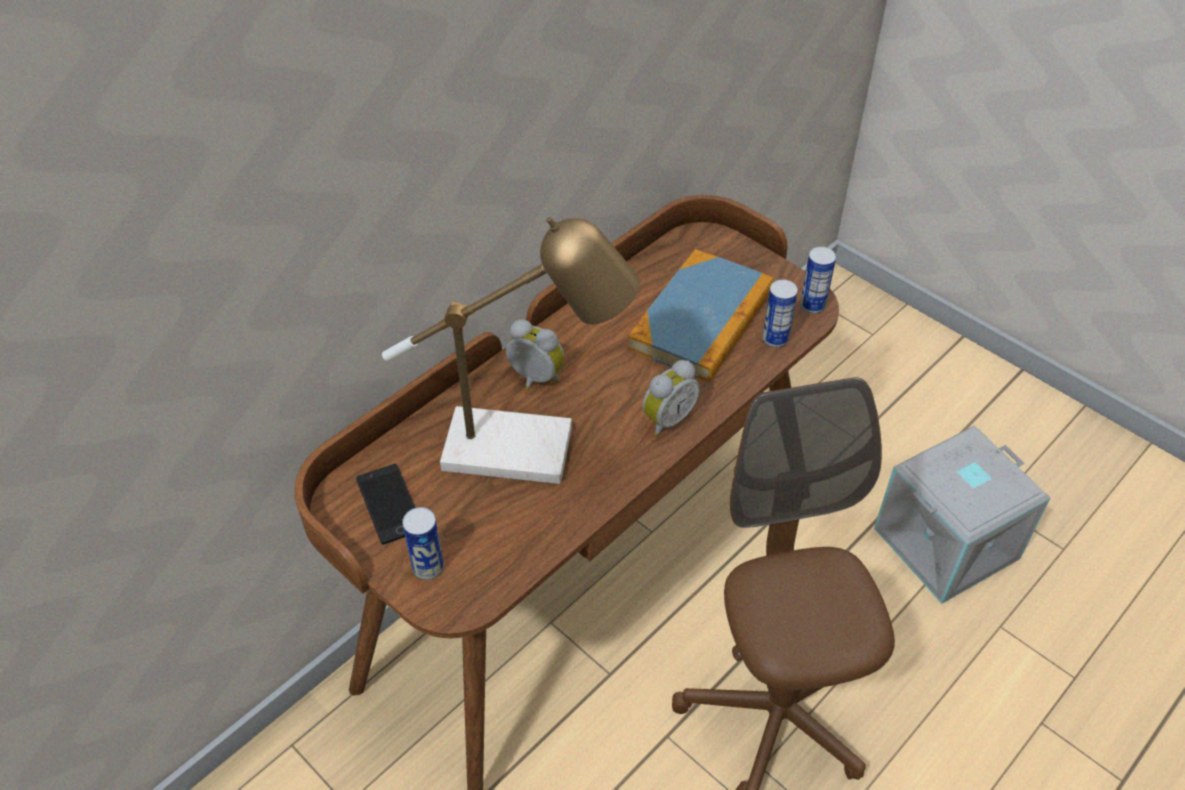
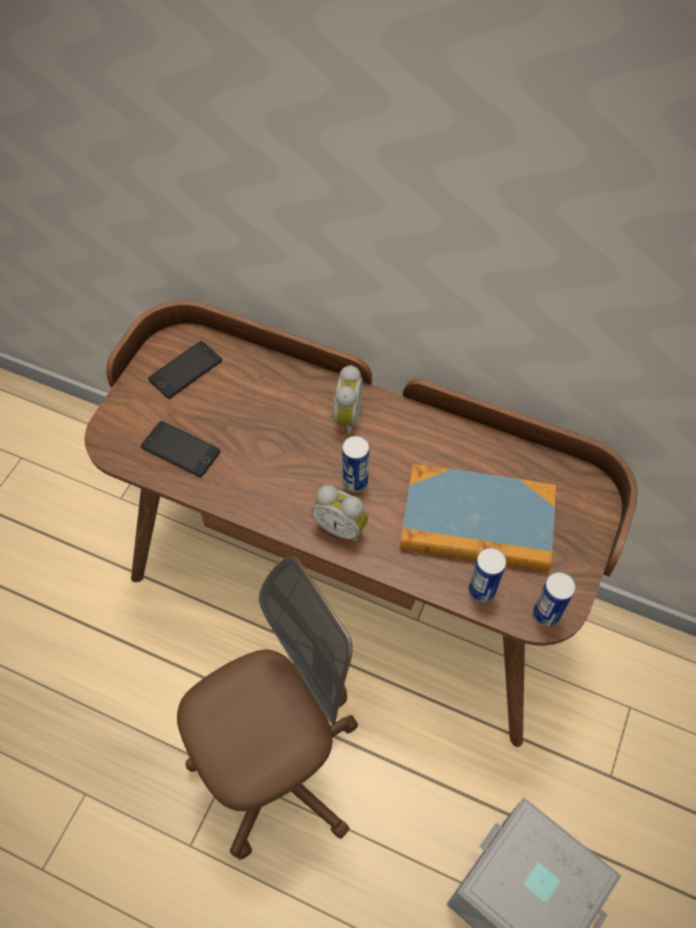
camera: 70 degrees right, 10 degrees up
table lamp [382,217,640,484] -> none
can [402,507,444,580] -> can moved to [342,436,369,492]
none -> phone [141,421,220,477]

